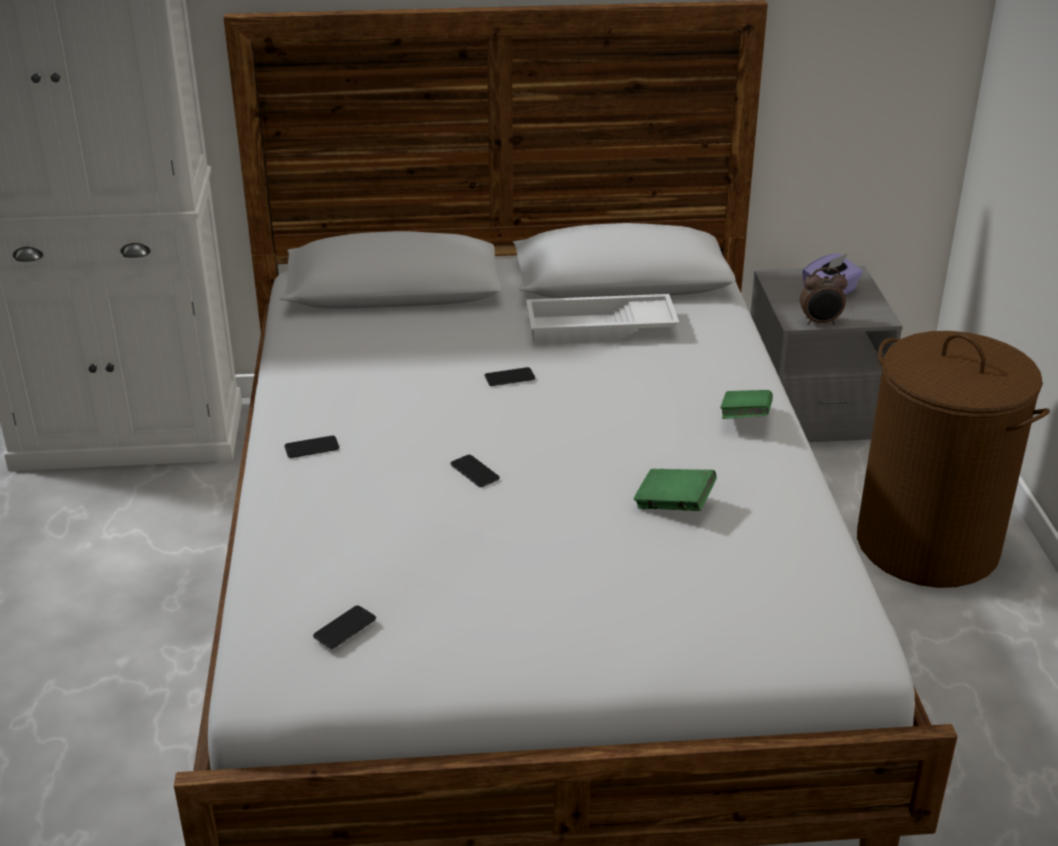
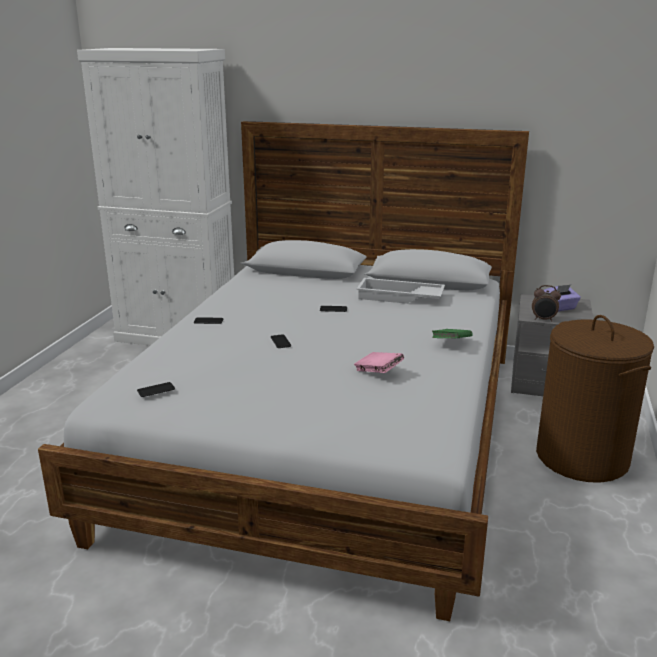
camera: 20 degrees right, 10 degrees down
green book [633,469,717,511] -> pink book [354,352,404,373]

